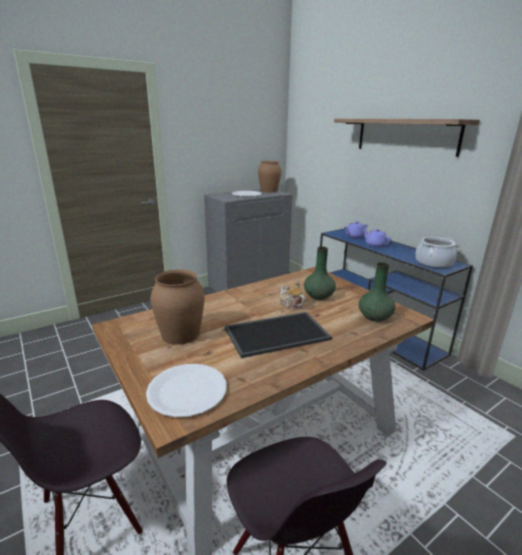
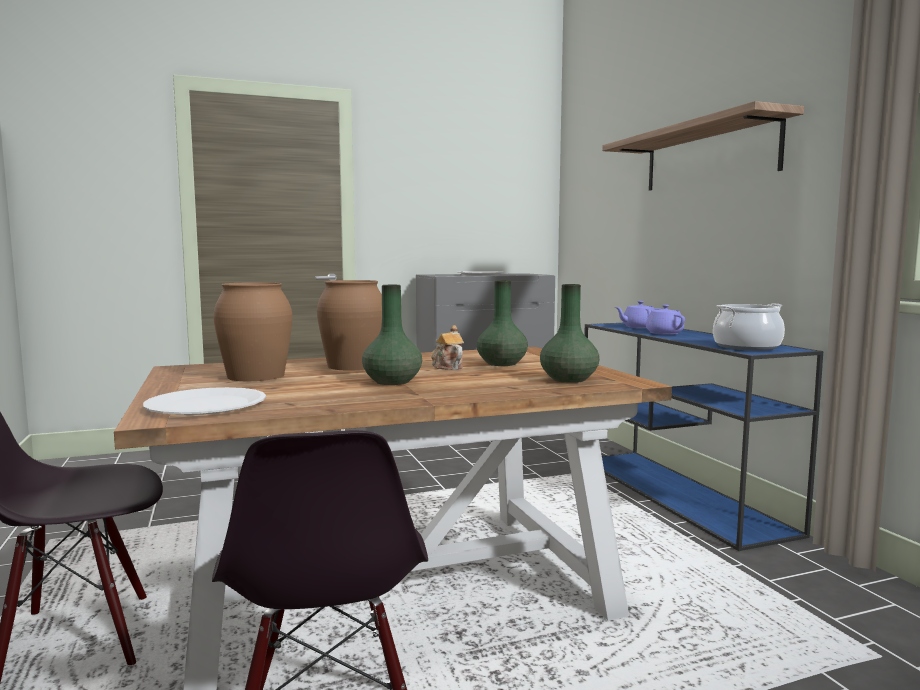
camera: 15 degrees right, 15 degrees down
tray [225,312,332,358] -> green vase [362,285,422,385]
brown vase [258,161,281,193] -> brown vase moved to [317,280,382,370]

